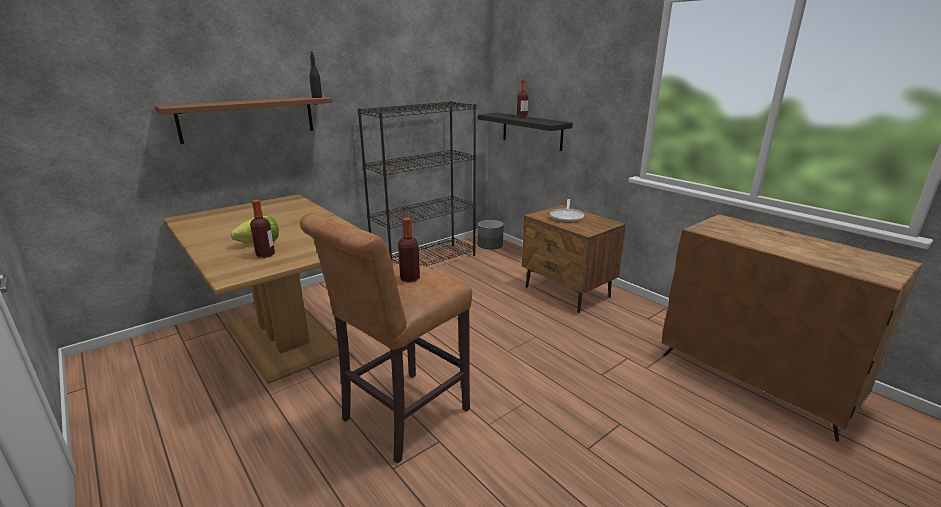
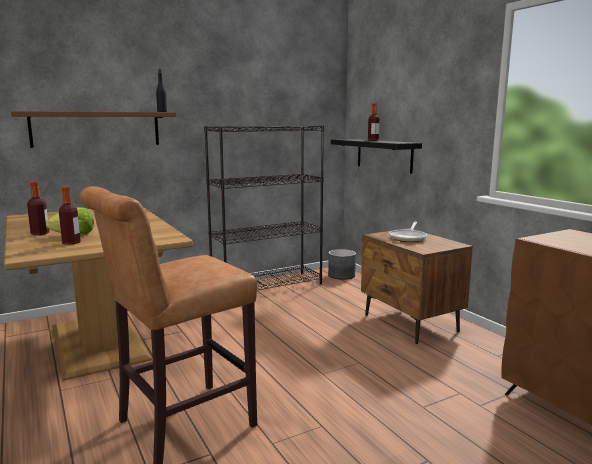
camera: 10 degrees right, 10 degrees down
bottle [398,217,420,282] -> bottle moved to [27,181,50,235]

